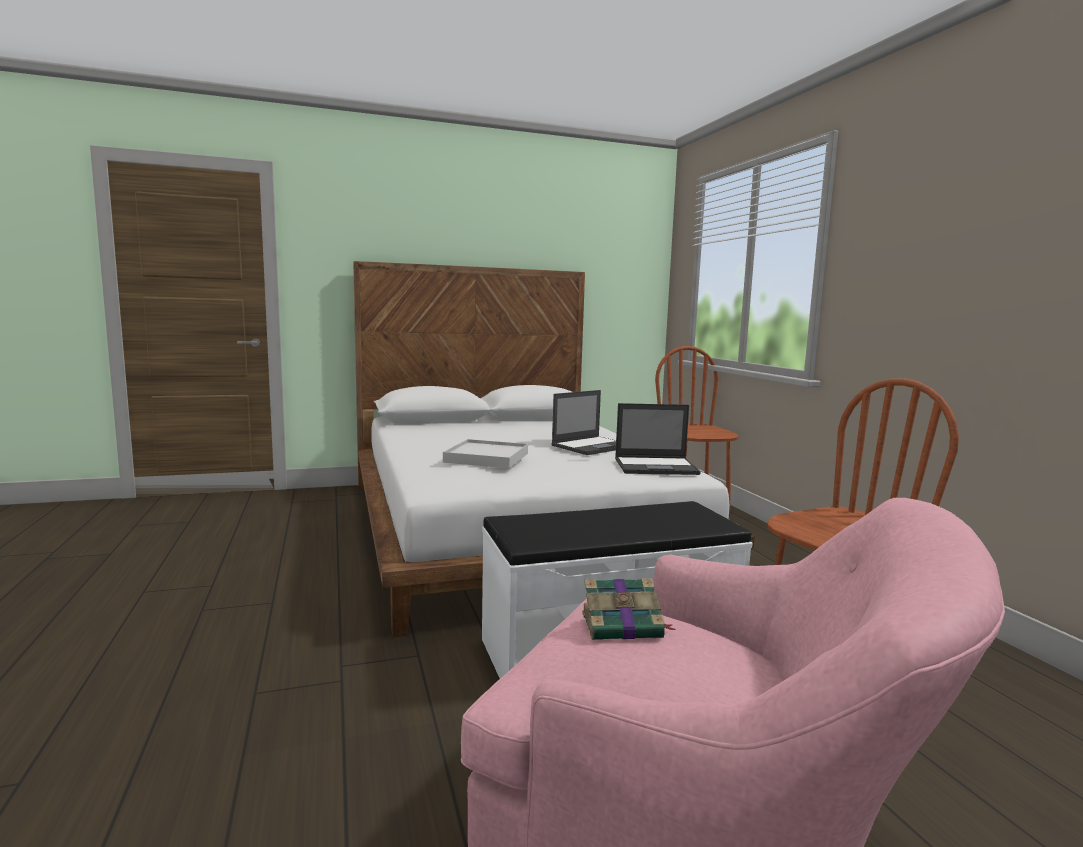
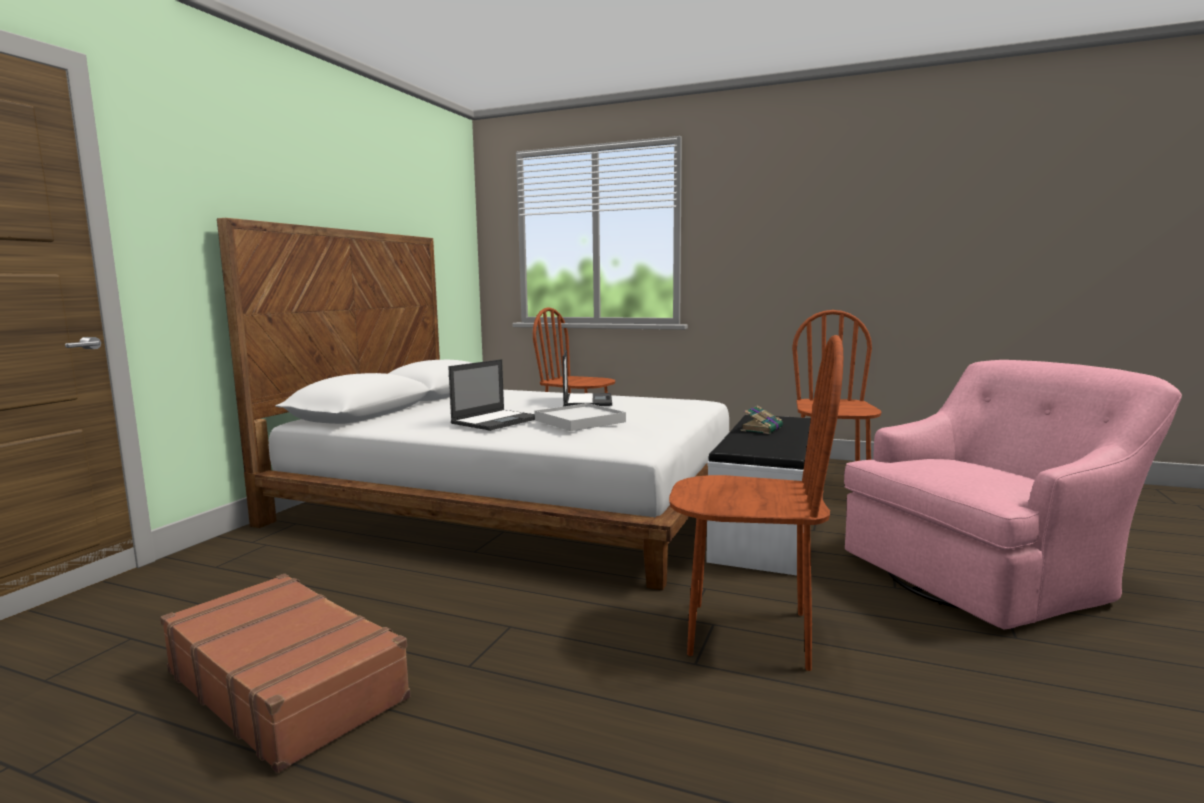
camera: 50 degrees left, 0 degrees up
book [582,578,675,640] -> book moved to [741,405,783,434]
laptop [615,403,701,475] -> laptop moved to [448,359,535,431]
none -> brown suitcase [160,574,410,773]
none -> brown chair [669,335,843,671]

